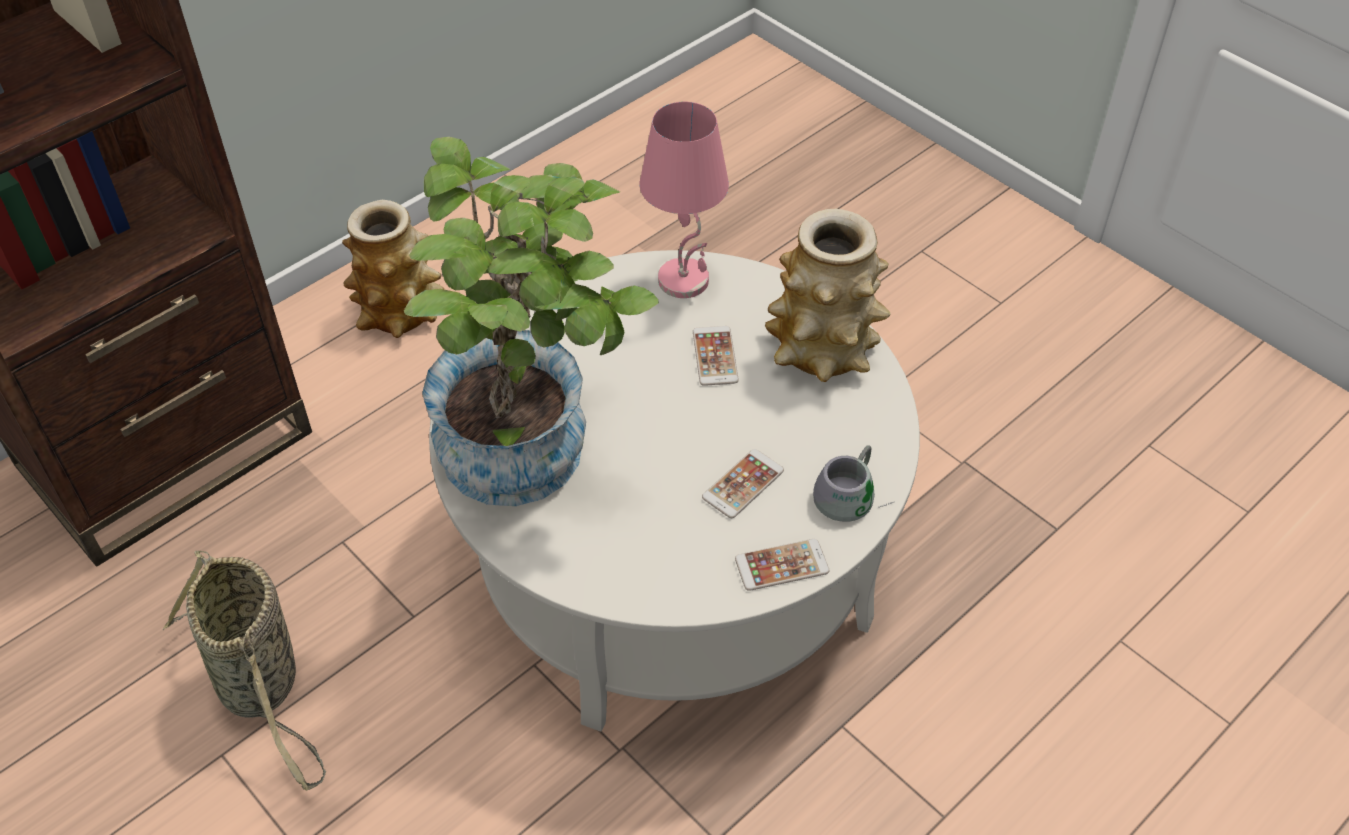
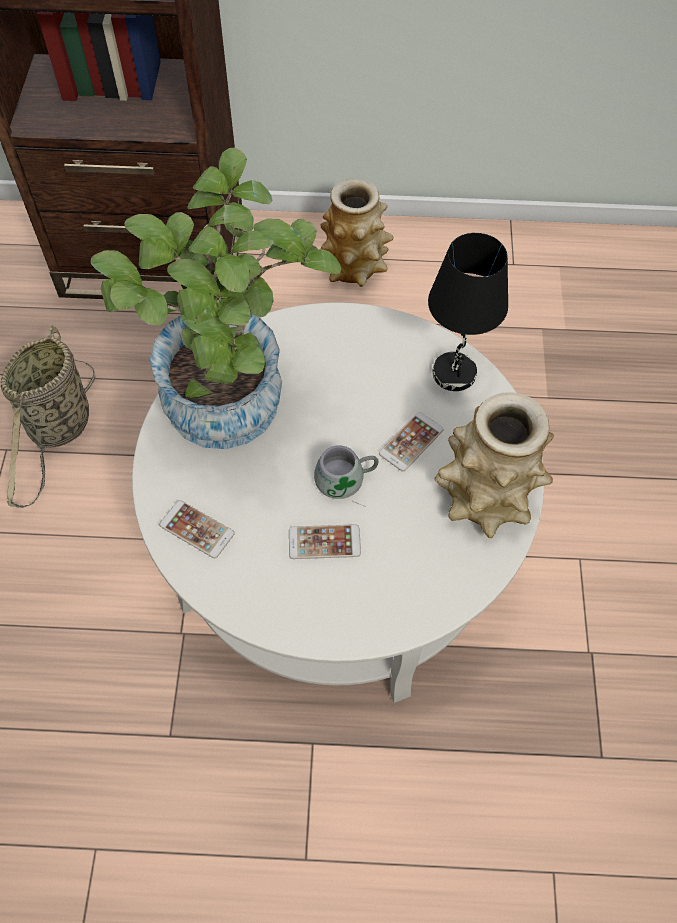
camera: 45 degrees right, 10 degrees up
pink table lamp [640,102,729,298] -> black table lamp [428,233,508,391]
phone [735,539,829,591] -> phone moved to [159,500,235,558]
grey mug [813,445,895,522] -> grey mug moved to [314,446,378,507]

